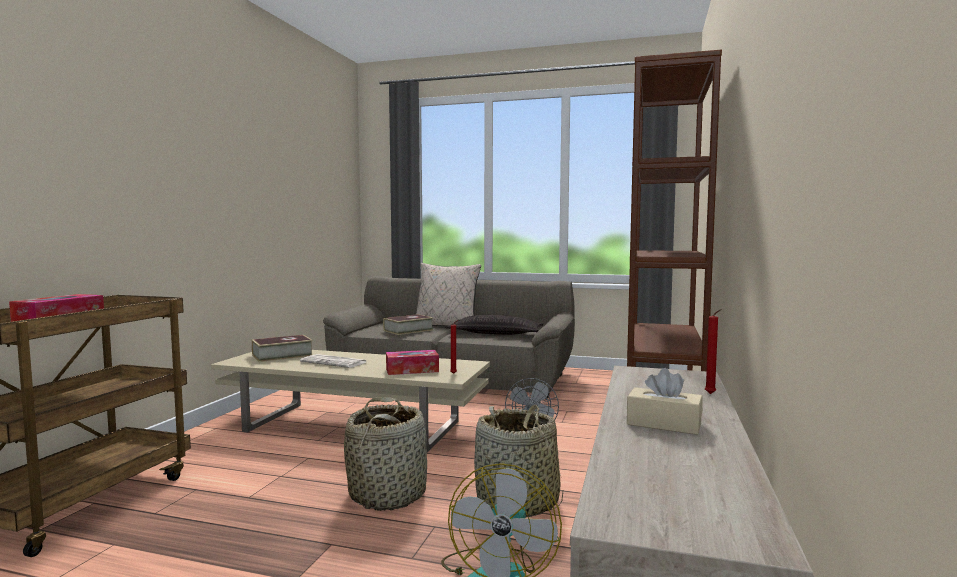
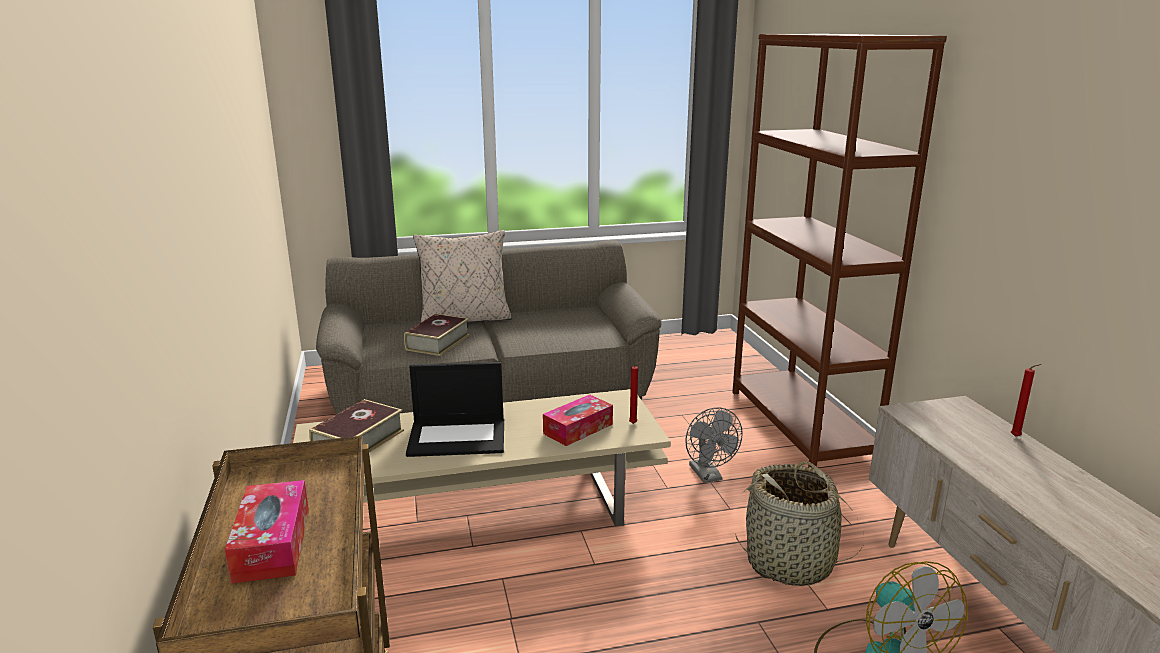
camera: 30 degrees left, 15 degrees up
newspaper [300,354,366,368] -> laptop [406,362,504,457]
basket [344,397,427,511] -> none
pillow [445,315,543,335] -> none
beige tissue box [627,368,703,435] -> none

